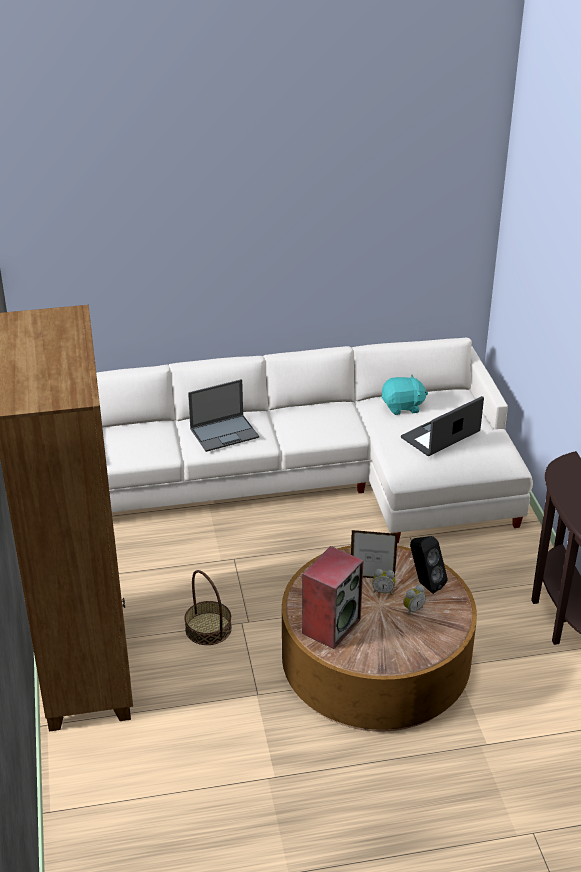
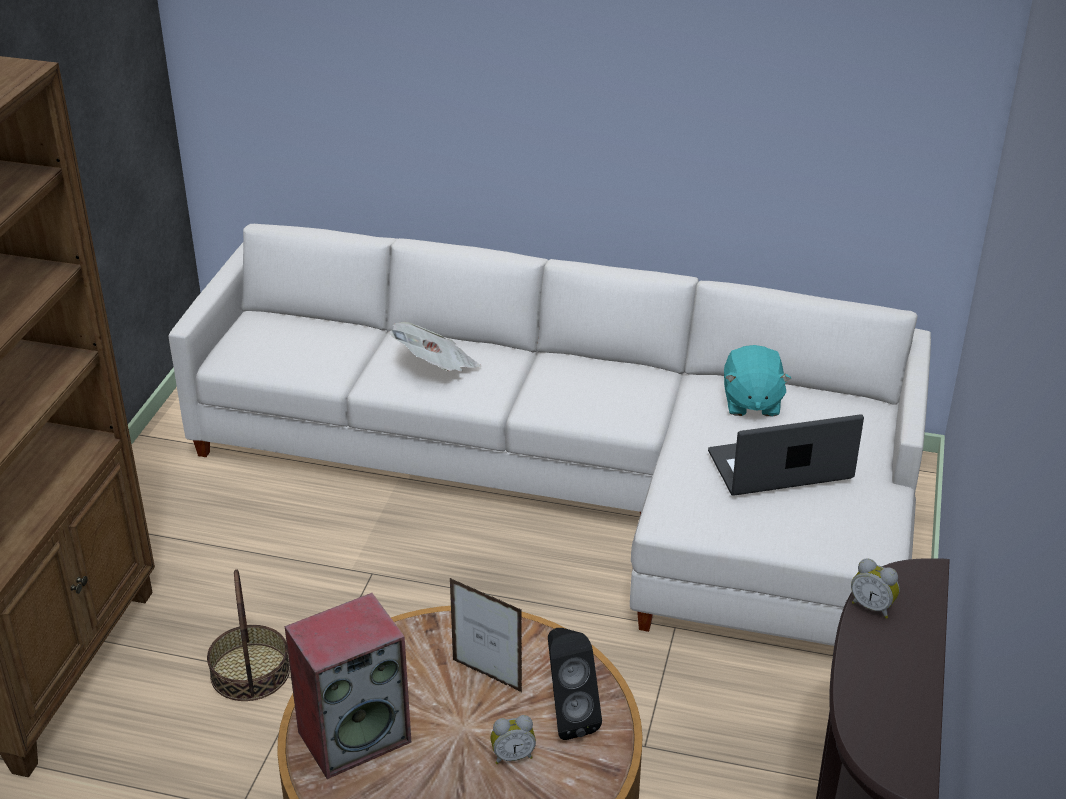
camera: 25 degrees right, 0 degrees up
laptop [188,379,259,452] -> newspaper [388,322,481,372]
alarm clock [372,569,395,595] -> alarm clock moved to [851,559,899,619]
turquoise plush toy [381,374,428,415] -> turquoise plush toy turned 75 degrees clockwise [724,345,792,416]

